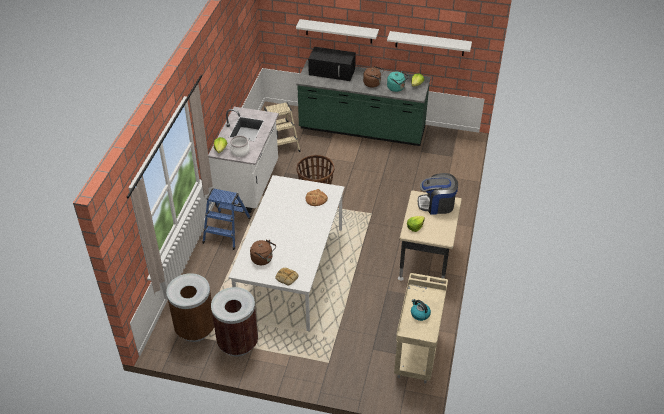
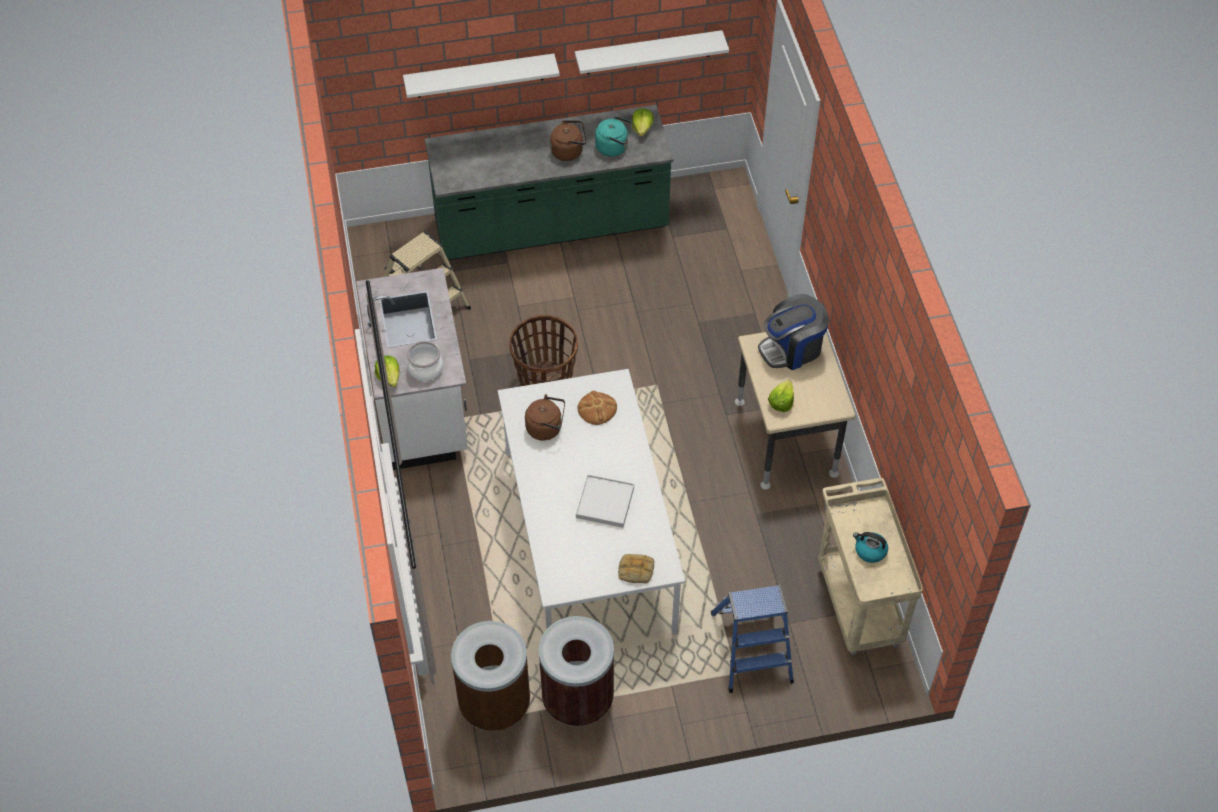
camera: 25 degrees left, 10 degrees up
blue step ladder [202,188,251,250] -> blue step ladder moved to [711,585,794,693]
brown kettle [250,240,276,265] -> brown kettle moved to [525,394,565,441]
black microwave [308,47,356,81] -> none
none -> white tray [576,474,634,528]

